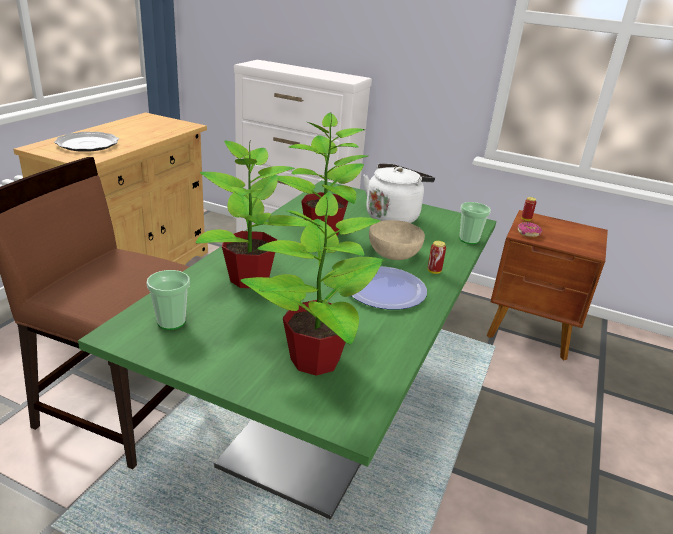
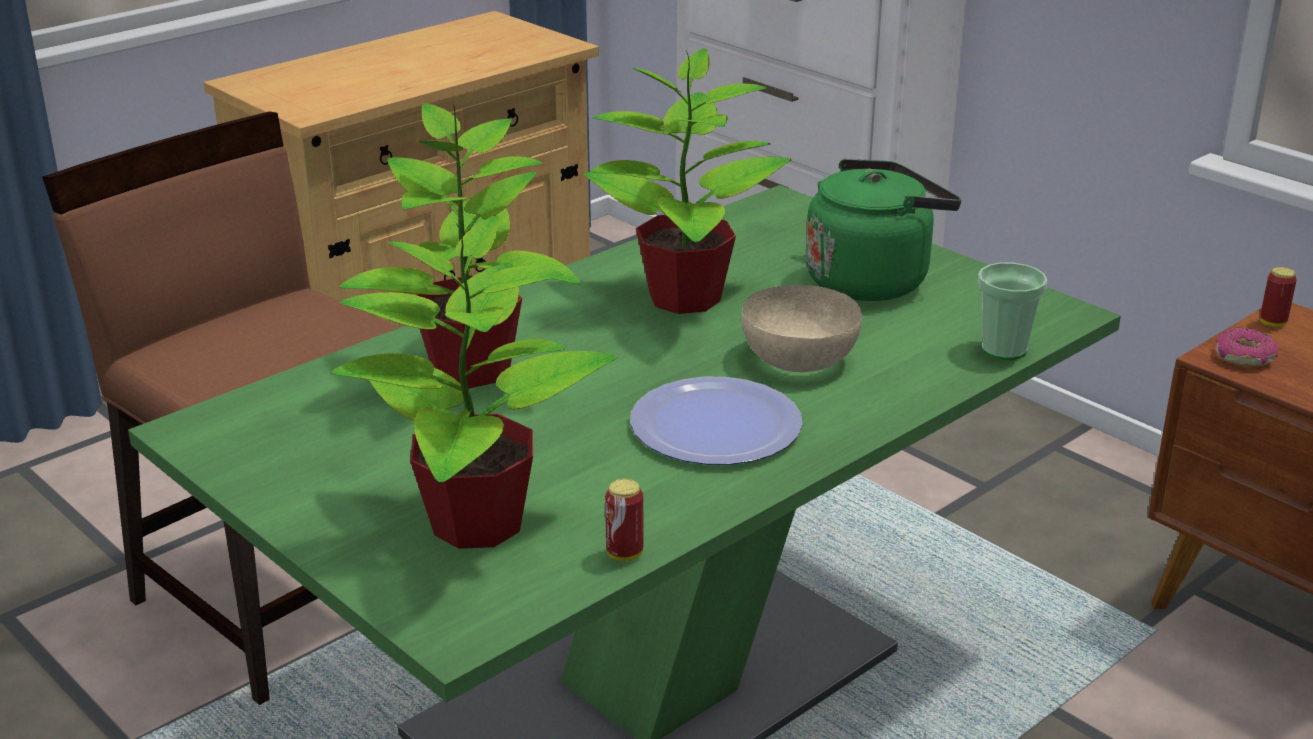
camera: 25 degrees right, 0 degrees up
plate [54,132,119,152] -> none
cup [146,270,190,330] -> none
white kettle [363,163,435,223] -> green kettle [806,159,961,301]
can [428,241,446,274] -> can moved to [605,479,644,561]

